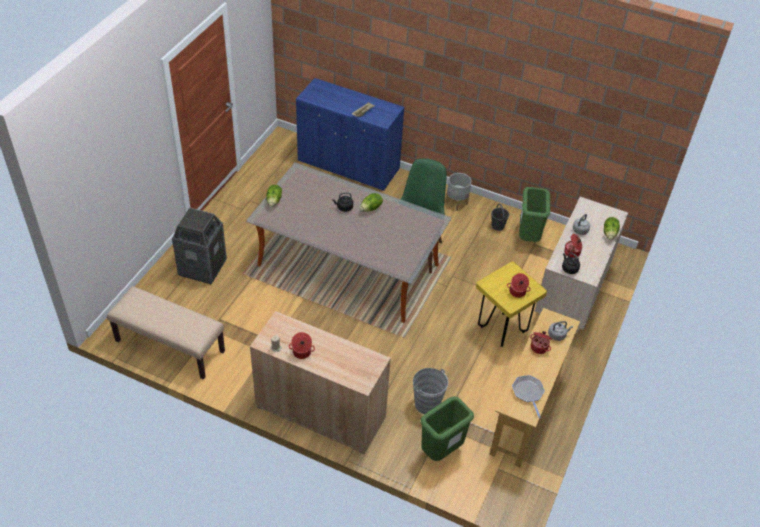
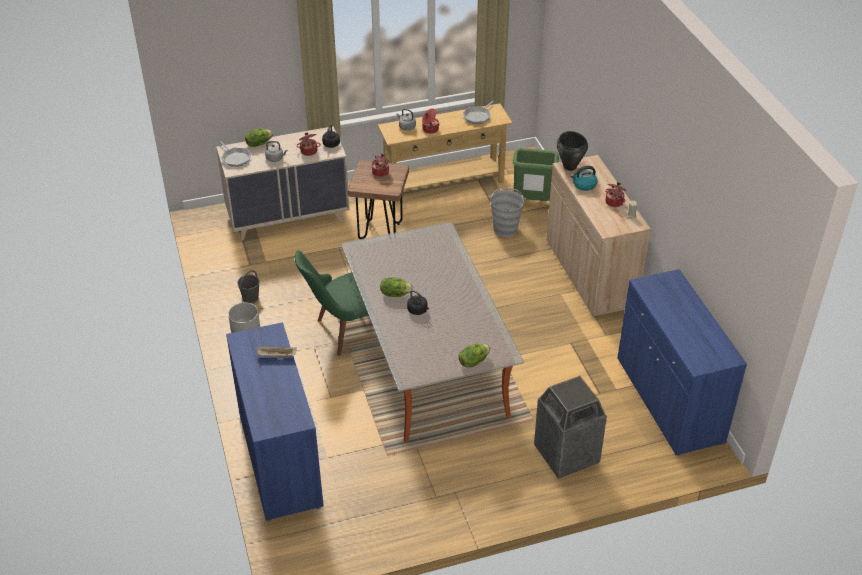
camera: 130 degrees left, 5 degrees down
beige bench [107,286,225,380] -> blue cabinet [617,269,747,456]
yellow stool [476,262,547,347] -> brown stool [348,160,409,239]
green trash can [519,187,550,242] -> none
none -> frying pan [220,141,251,167]
none -> black cooking pot [557,131,588,171]
none -> kettle [571,166,598,191]

